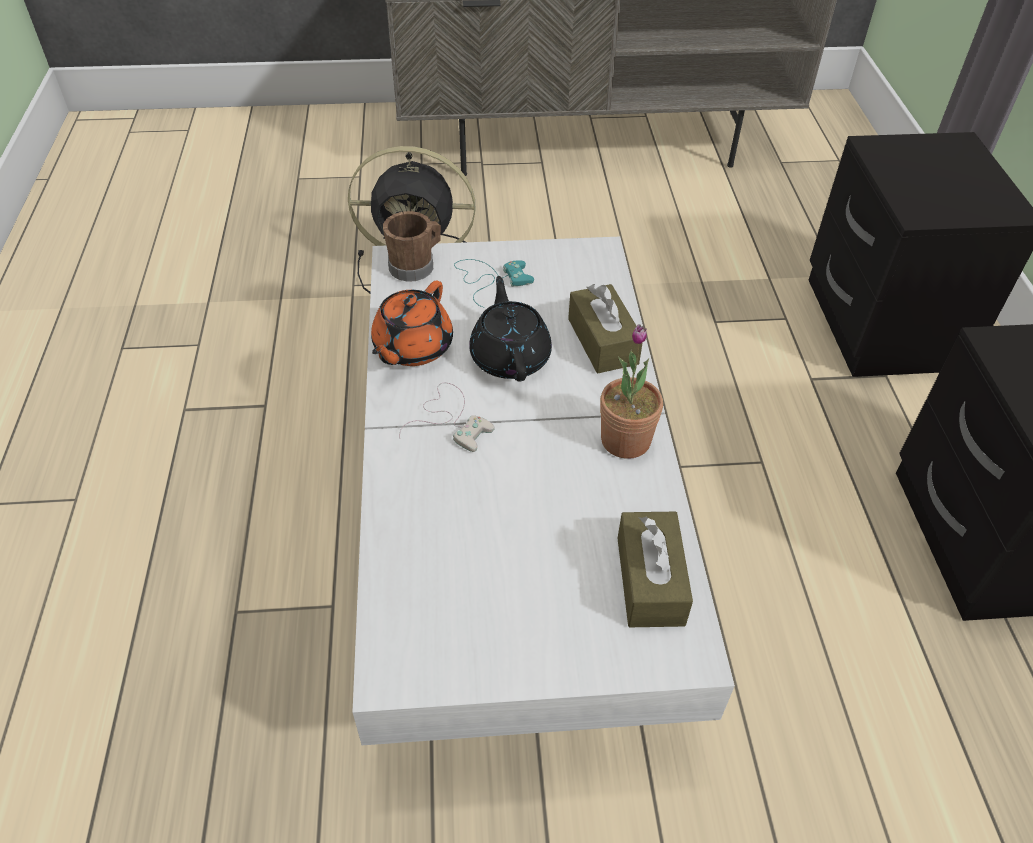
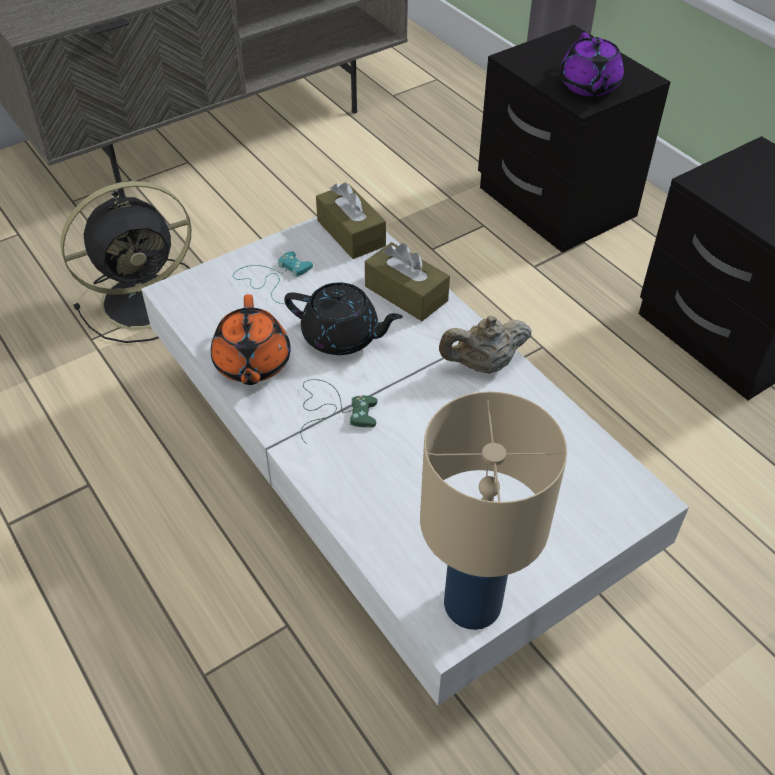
camera: 30 degrees left, 0 degrees up
brown mug [383,211,441,282] -> none
white game controller [399,383,495,452] -> green game controller [301,379,378,444]
black teapot [469,276,552,381] -> black teapot turned 150 degrees clockwise [284,282,403,355]
potted plant [600,324,663,459] -> beige teapot [439,316,532,373]
brown tissue box [618,512,693,627] -> brown tissue box moved to [316,182,386,259]
none -> beige table lamp [420,391,567,630]
none -> purple teapot [559,32,624,97]

